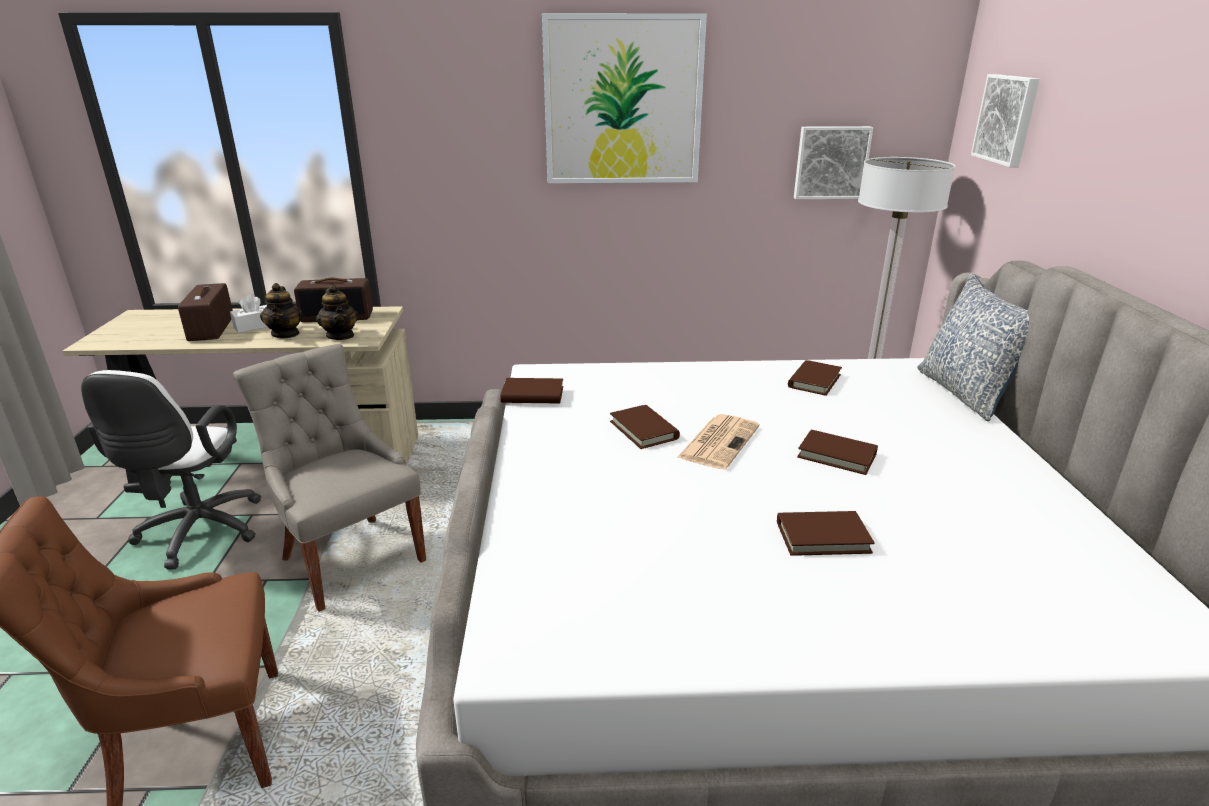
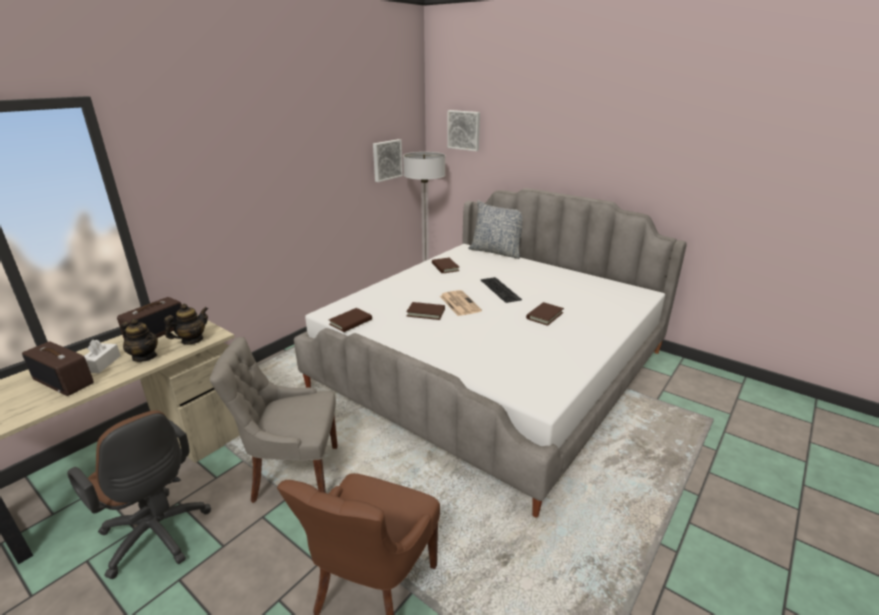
camera: 50 degrees left, 0 degrees up
white office chair [81,370,261,569] -> brown office chair [67,410,211,579]
teapot [316,285,358,340] -> teapot turned 60 degrees counterclockwise [164,304,208,345]
picture [542,13,707,183] -> none
brown book [797,430,878,475] -> keyboard [480,277,522,303]

